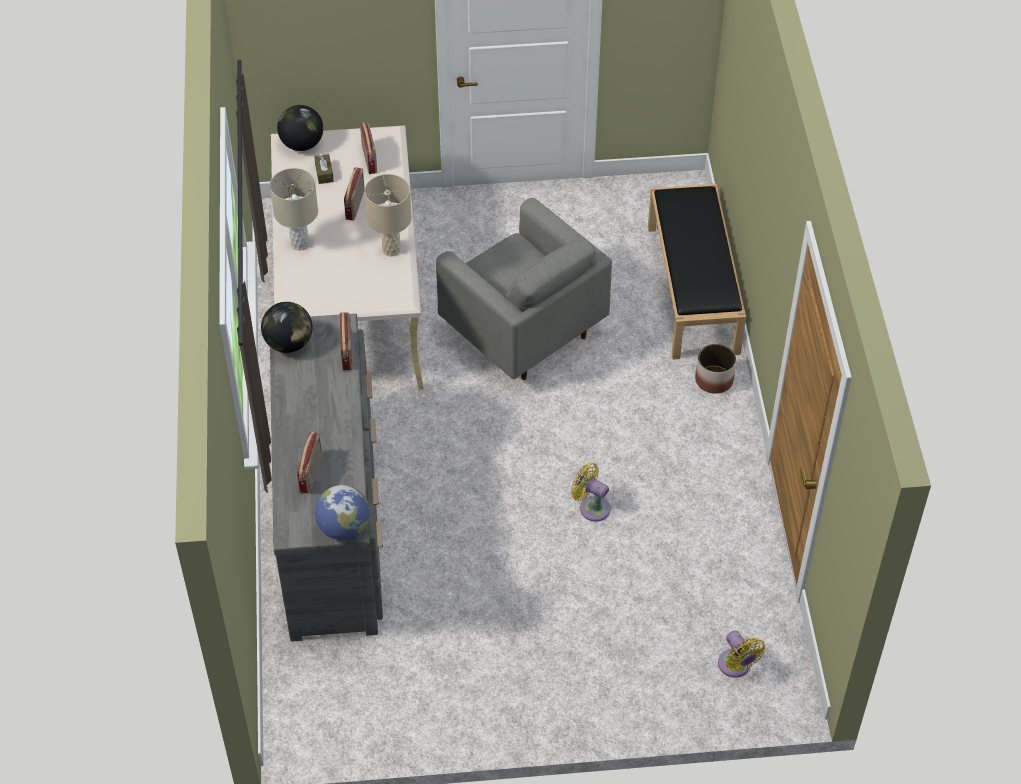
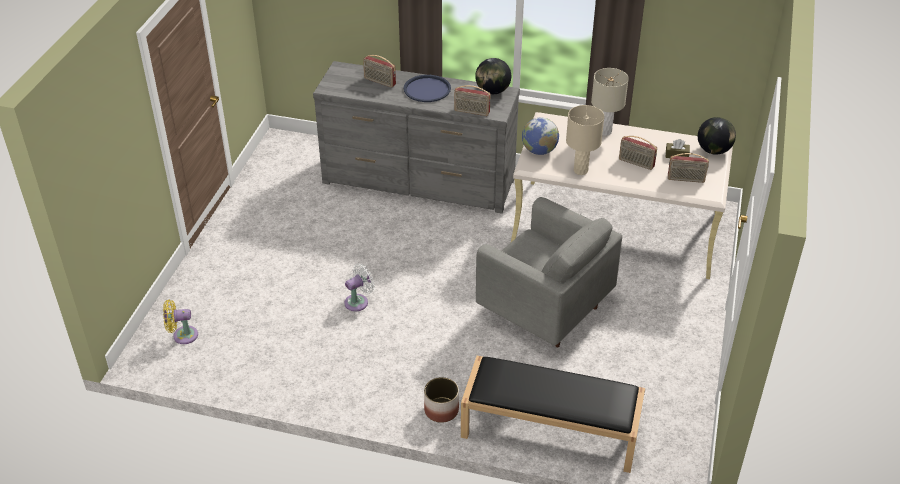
camera: 110 degrees right, 10 degrees down
globe [315,485,370,540] -> globe moved to [522,118,559,155]
grey armchair [436,198,612,380] -> grey armchair turned 120 degrees counterclockwise [476,197,622,347]
yellow fan [571,462,611,521] -> white fan [344,263,375,311]
none -> blue tray [404,75,451,102]

